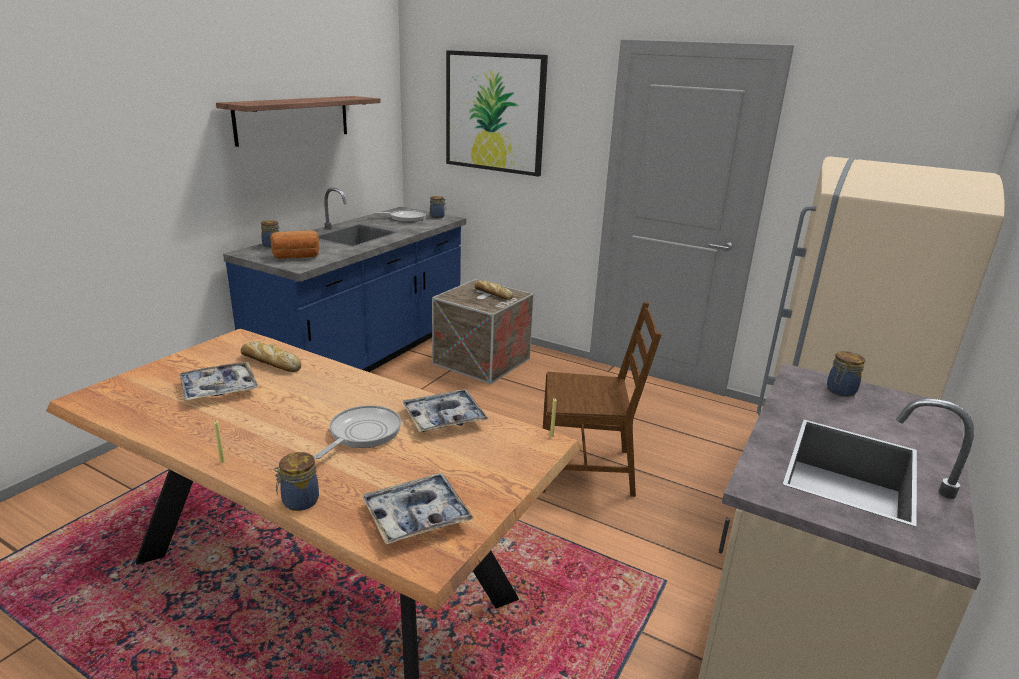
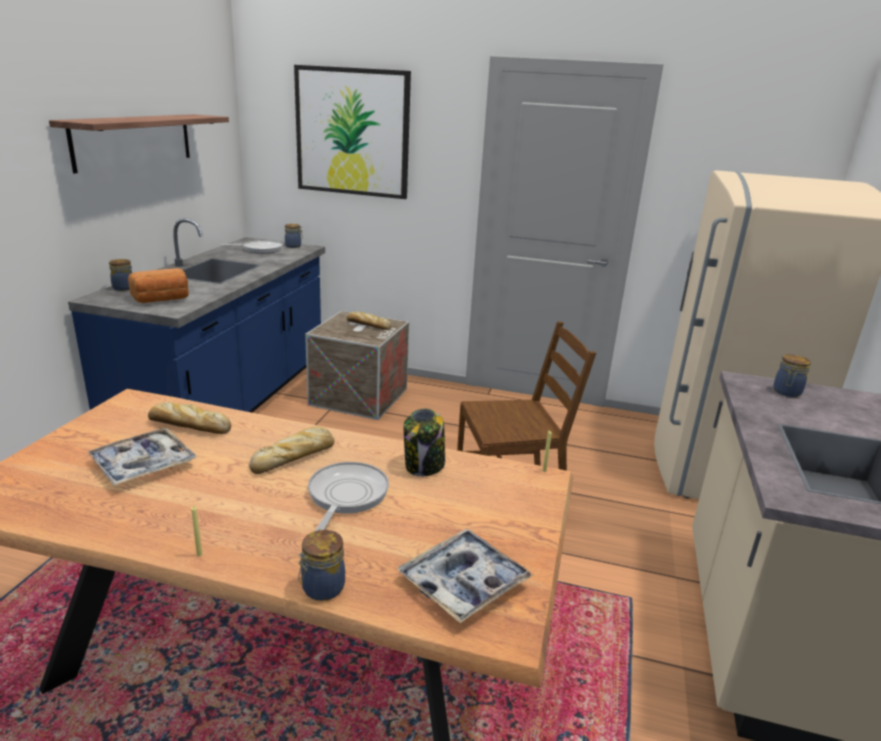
camera: 15 degrees left, 0 degrees up
tray [402,389,489,432] -> jar [404,408,445,476]
none -> bread [249,427,335,474]

